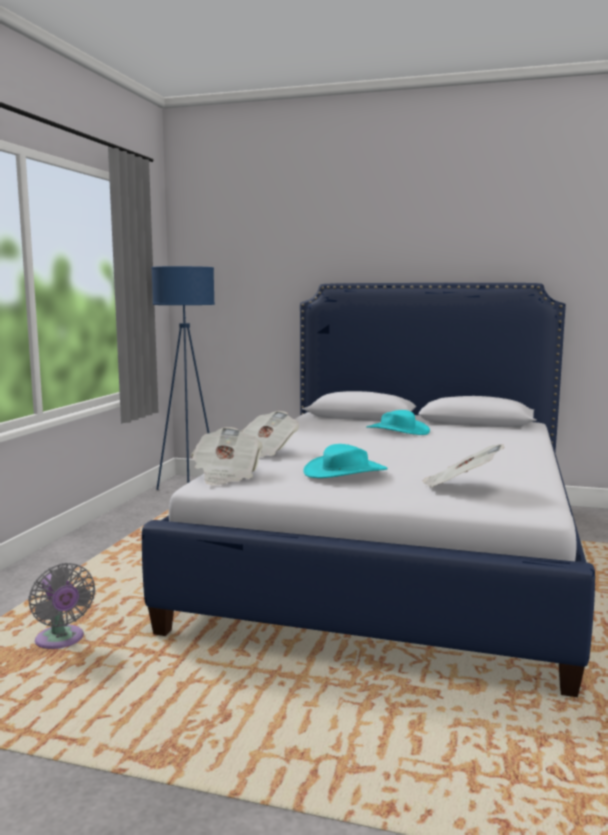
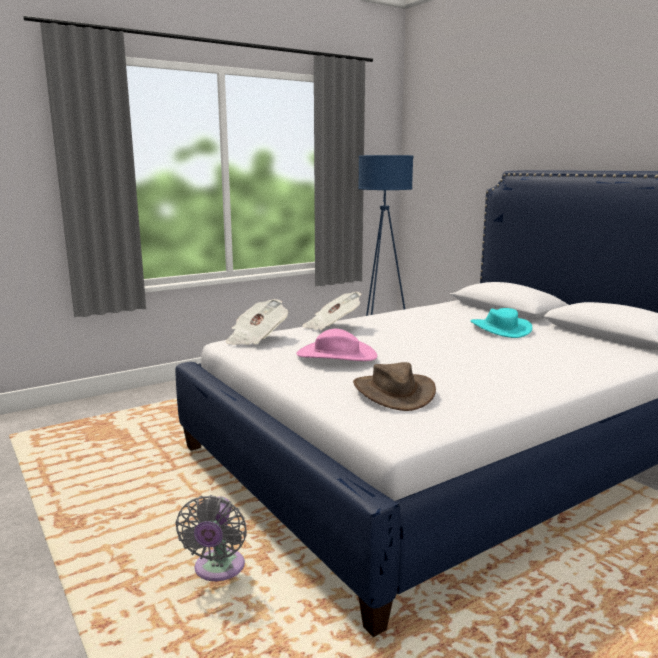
camera: 40 degrees right, 5 degrees up
grey fan [28,563,95,649] -> grey fan moved to [175,495,247,581]
turquoise hat [303,444,388,478] -> pink hat [296,329,377,361]
newspaper [422,444,504,488] -> brown hat [353,362,436,411]

